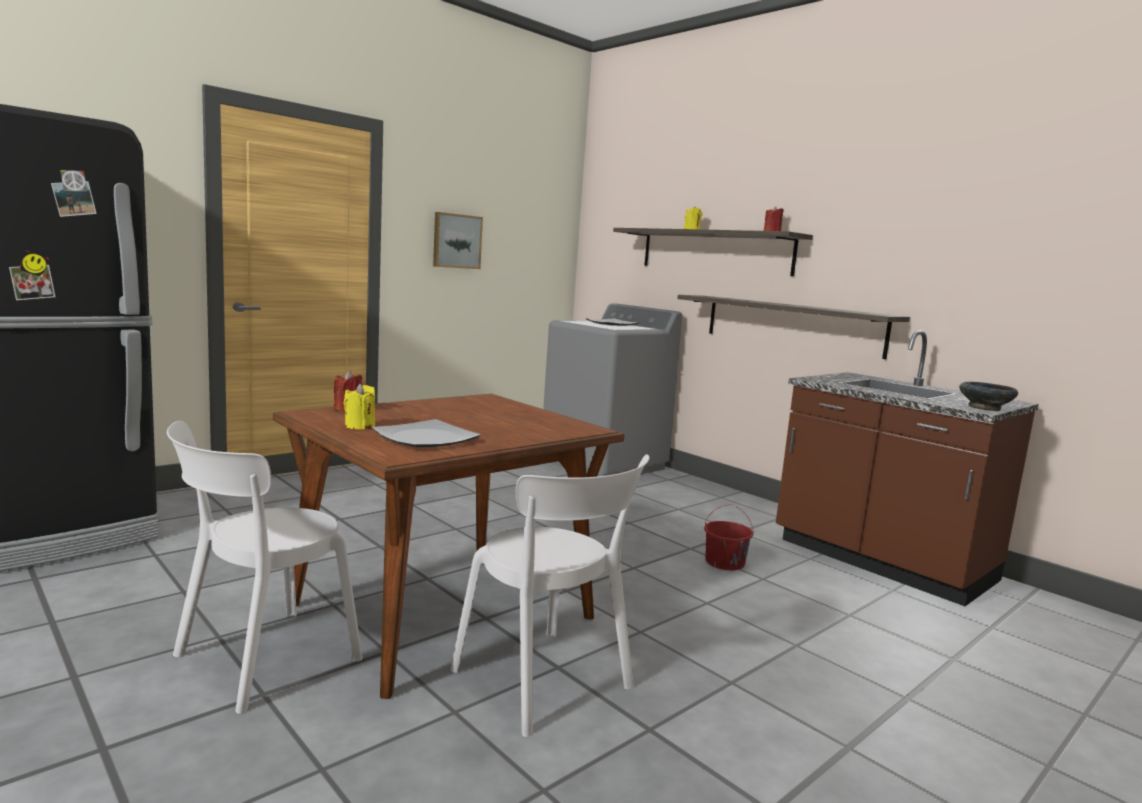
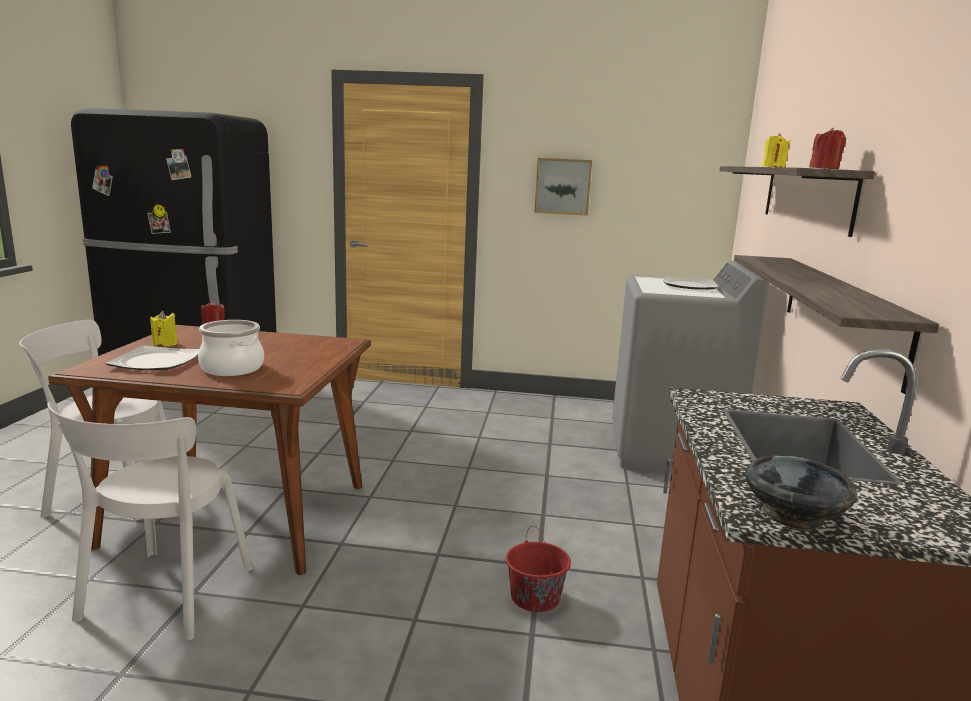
camera: 50 degrees right, 5 degrees up
none -> cooking pot [198,320,264,376]

